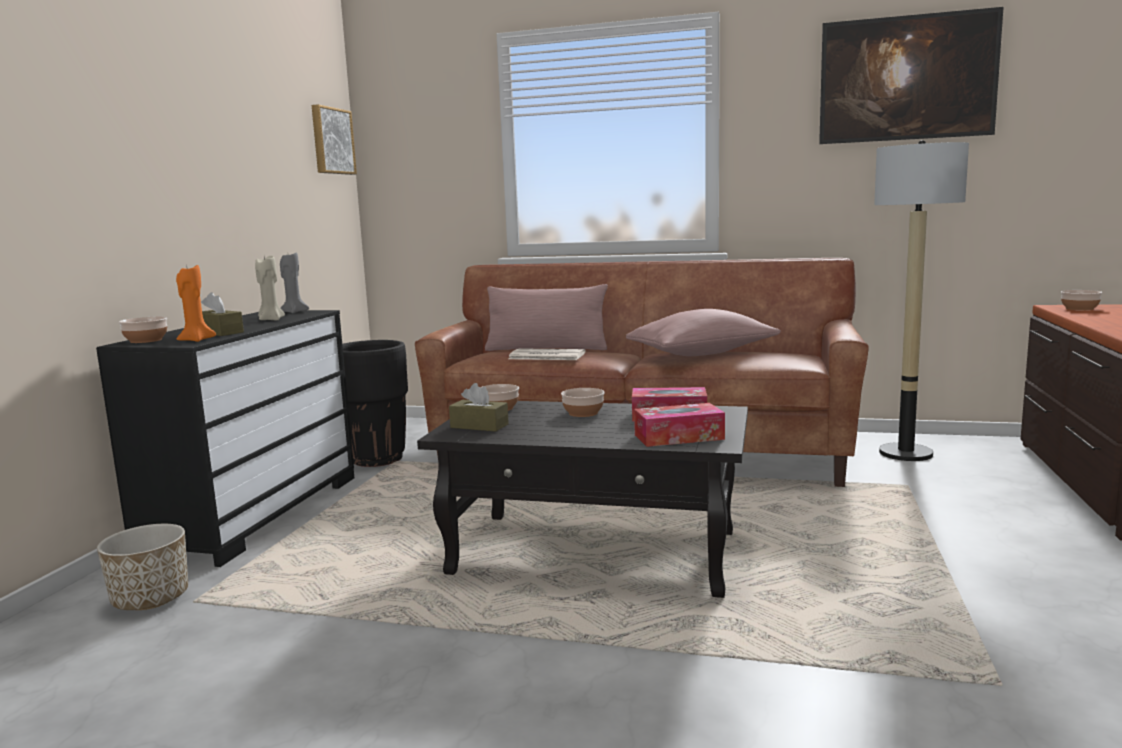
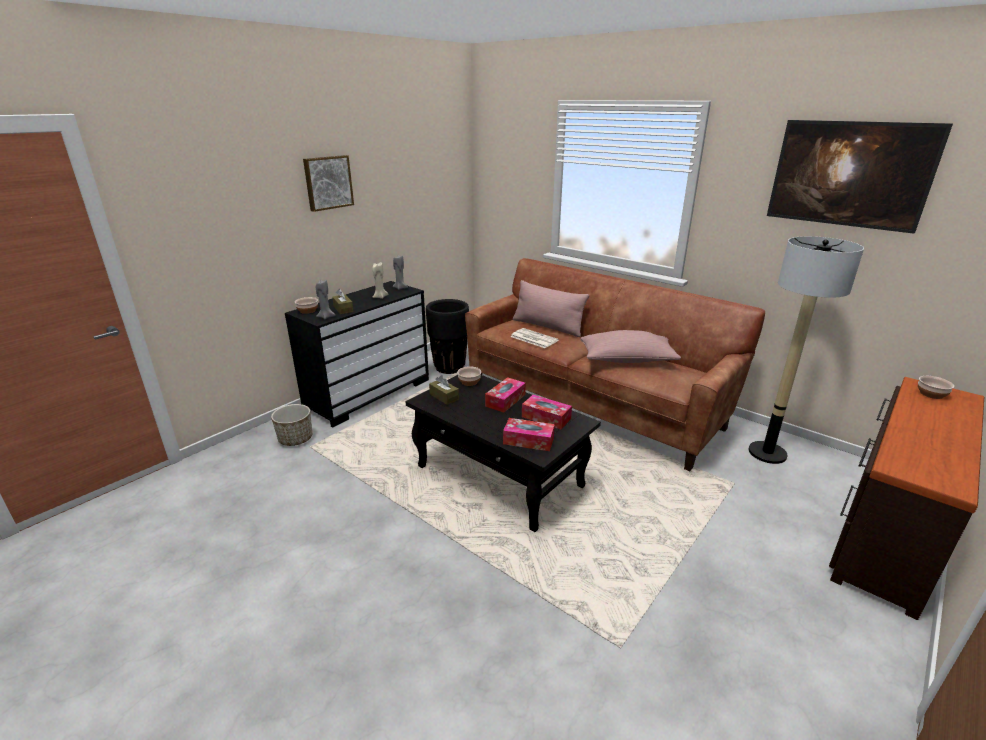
camera: 25 degrees right, 15 degrees up
orange candle [176,264,216,342] -> grey candle [316,279,336,319]
picture [312,104,357,175] -> picture moved to [303,155,354,212]
bowl [561,388,604,417] -> tissue box [485,377,526,413]

